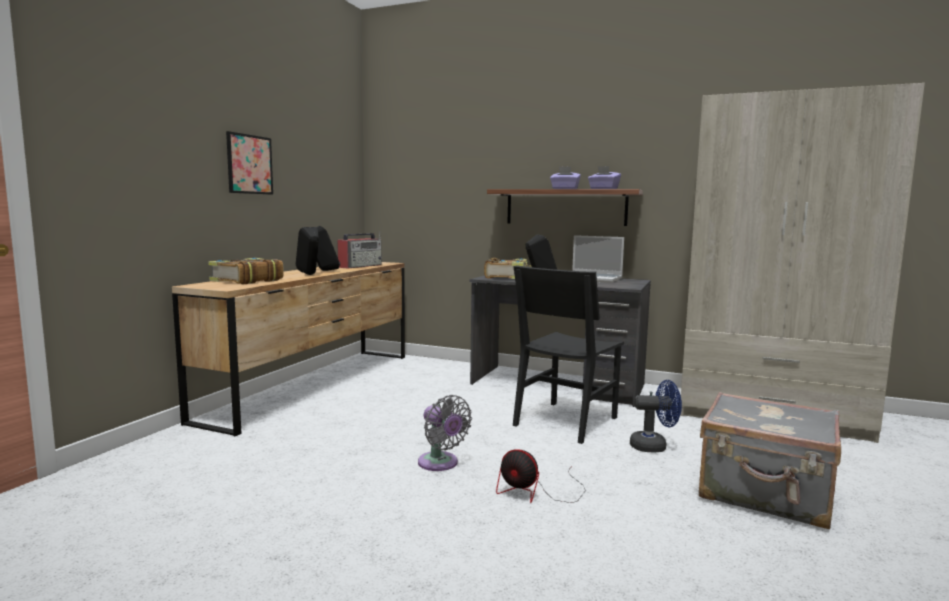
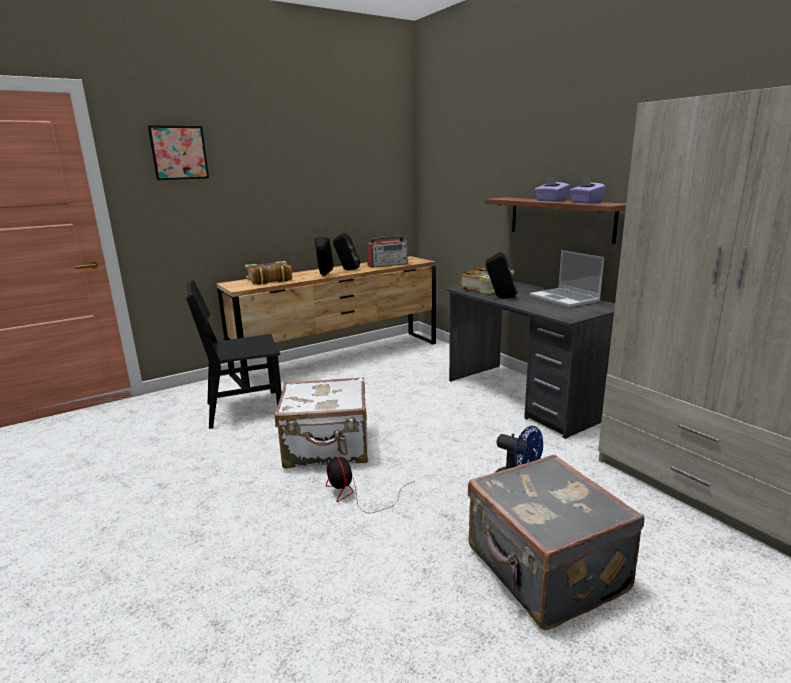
camera: 35 degrees right, 10 degrees up
picture [226,131,273,195] -> picture moved to [148,125,209,180]
grey fan [418,395,472,471] -> white suitcase [275,377,368,468]
black chair [513,265,624,444] -> black chair moved to [186,280,282,429]

